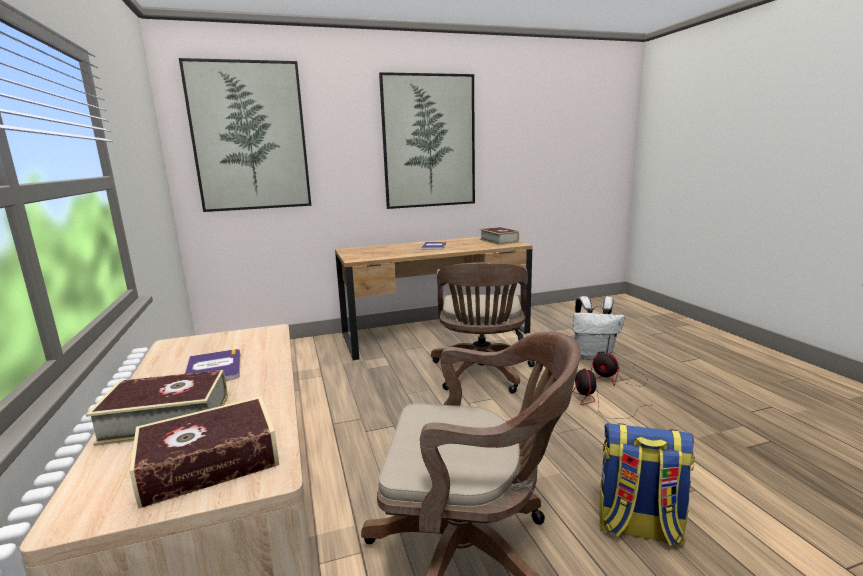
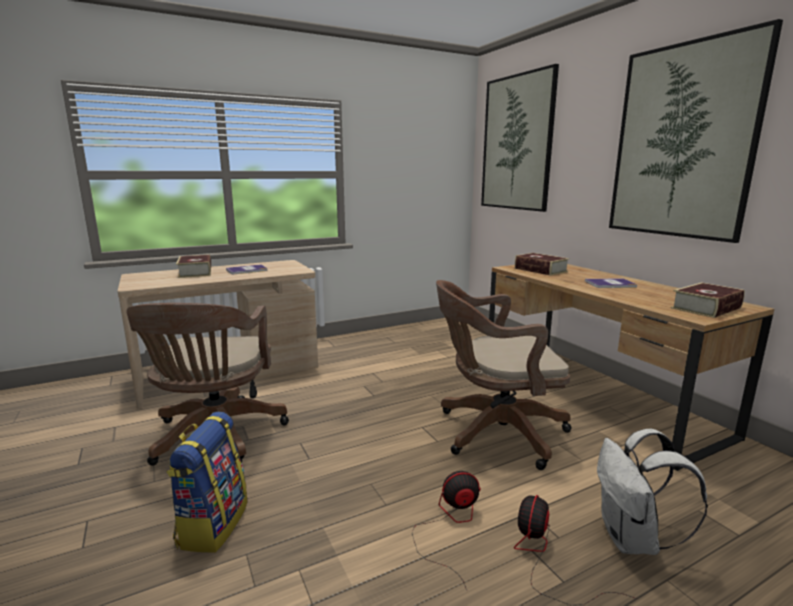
camera: 80 degrees right, 0 degrees up
book [130,396,279,509] -> book moved to [515,253,569,276]

